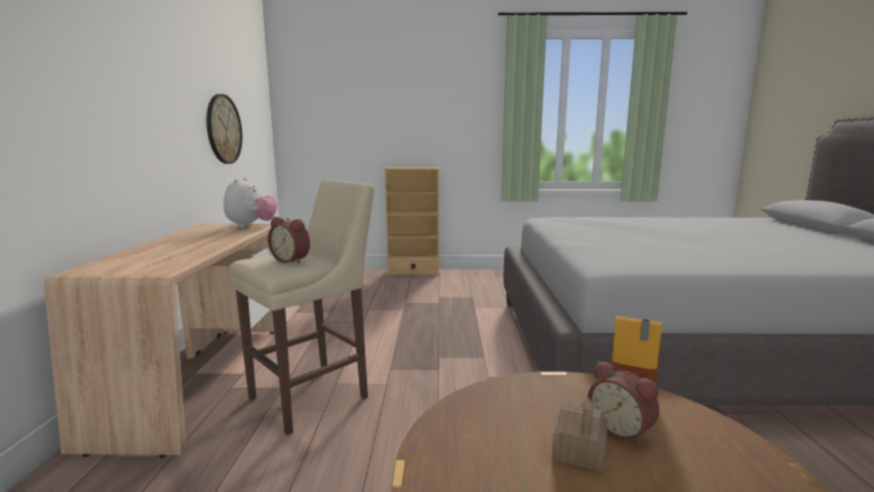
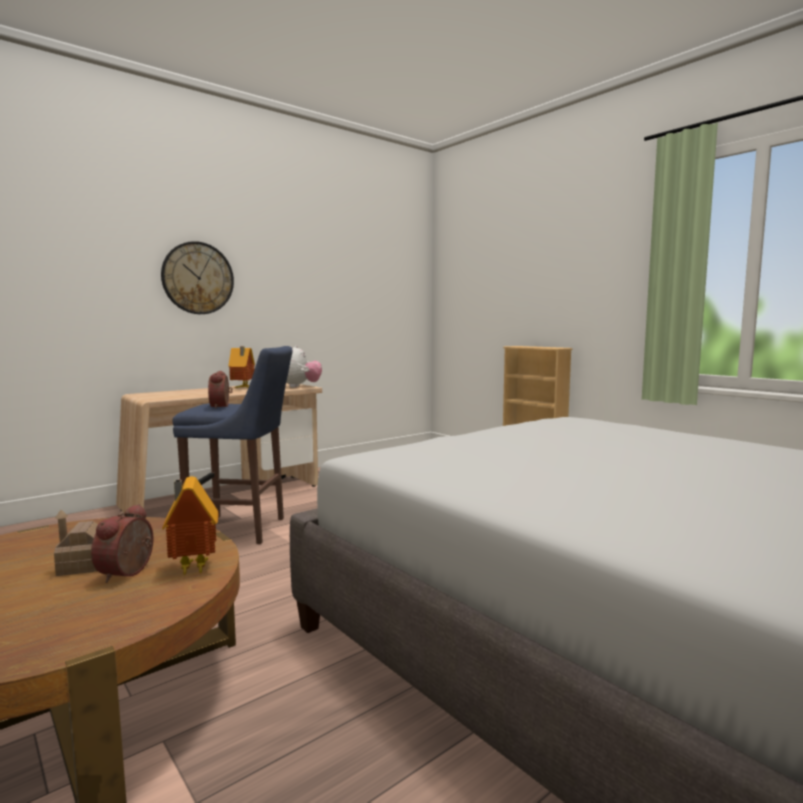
camera: 50 degrees right, 5 degrees down
wall clock [206,94,242,164] -> wall clock moved to [161,241,234,314]
plush toy [224,177,277,228] -> plush toy turned 45 degrees counterclockwise [286,345,322,388]
beige stool [229,180,374,435] -> blue stool [173,346,293,544]
none -> toy house [228,346,255,388]

